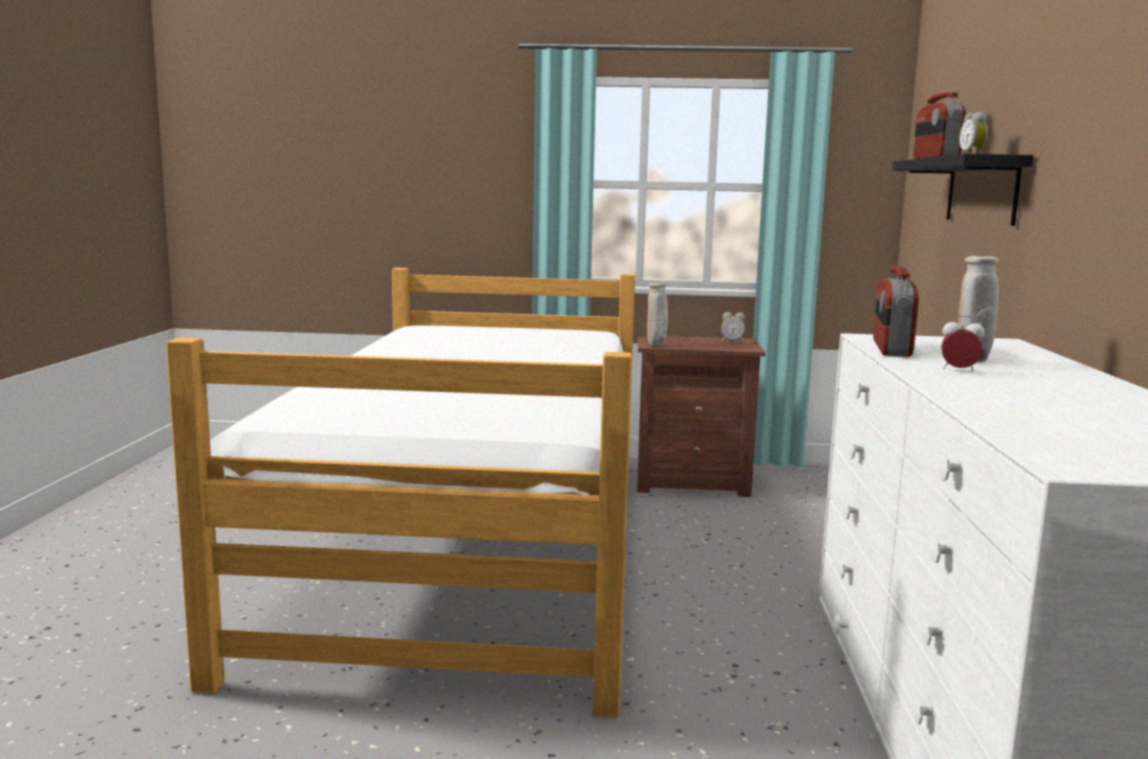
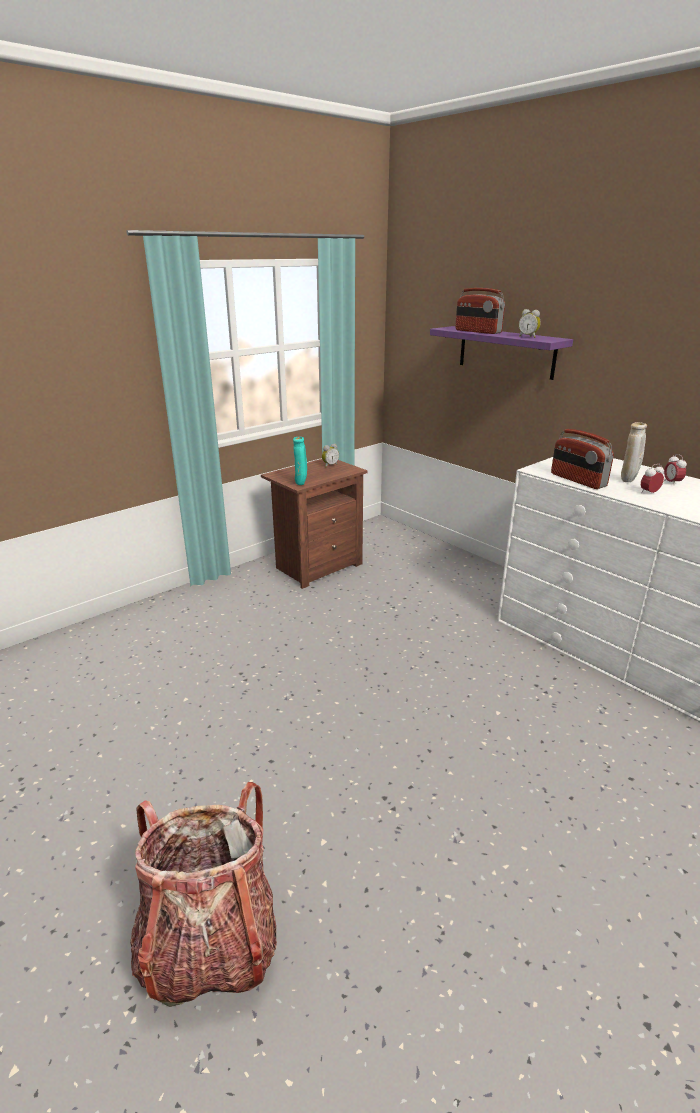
camera: 45 degrees left, 15 degrees up
bed [166,268,635,717] -> none
beige vase [647,282,668,346] -> turquoise vase [293,437,307,485]
black shelf [892,154,1034,226] -> purple shelf [430,326,573,380]
none -> backpack [130,782,277,1007]
none -> alarm clock [664,454,687,486]

